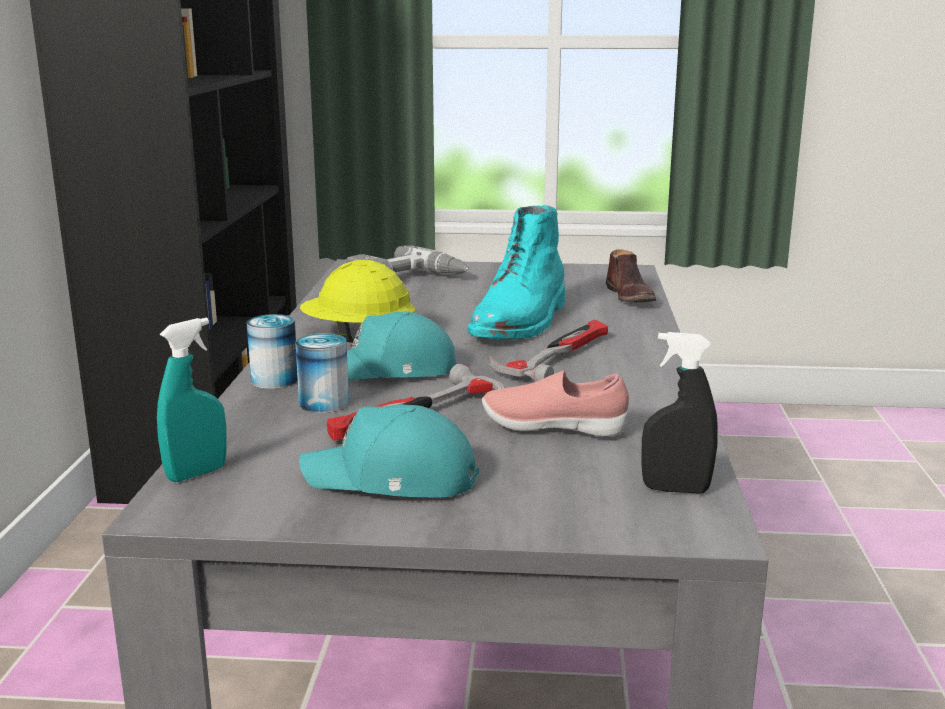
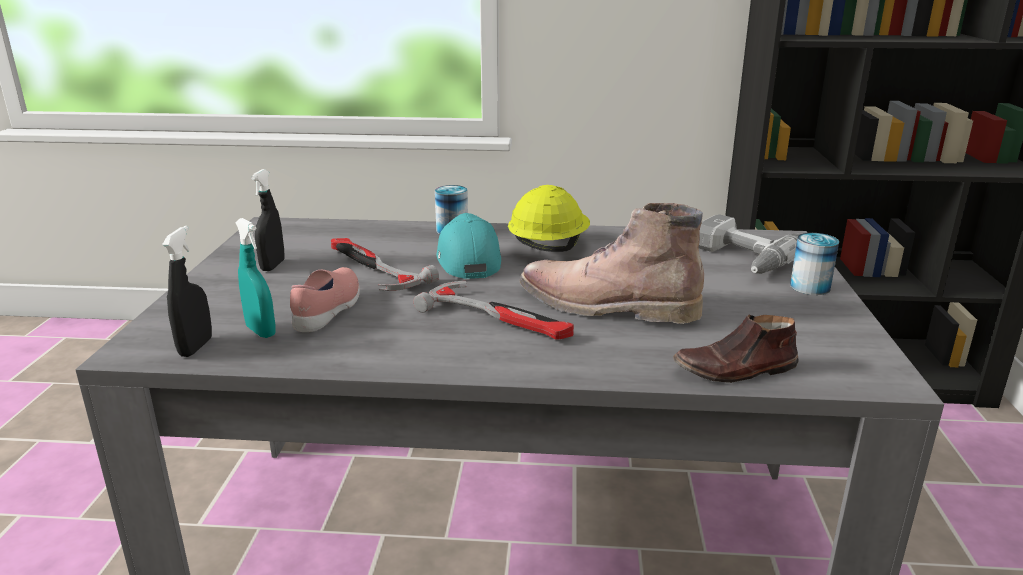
camera: 90 degrees right, 5 degrees up
turquoise spray bottle [157,318,226,482] -> turquoise spray bottle moved to [235,218,275,338]
can [296,333,349,413] -> can moved to [790,233,839,295]
turquoise cap [299,404,479,498] -> black spray bottle [251,169,284,271]
turquoise boot [467,205,566,340] -> brown boot [519,203,704,324]

